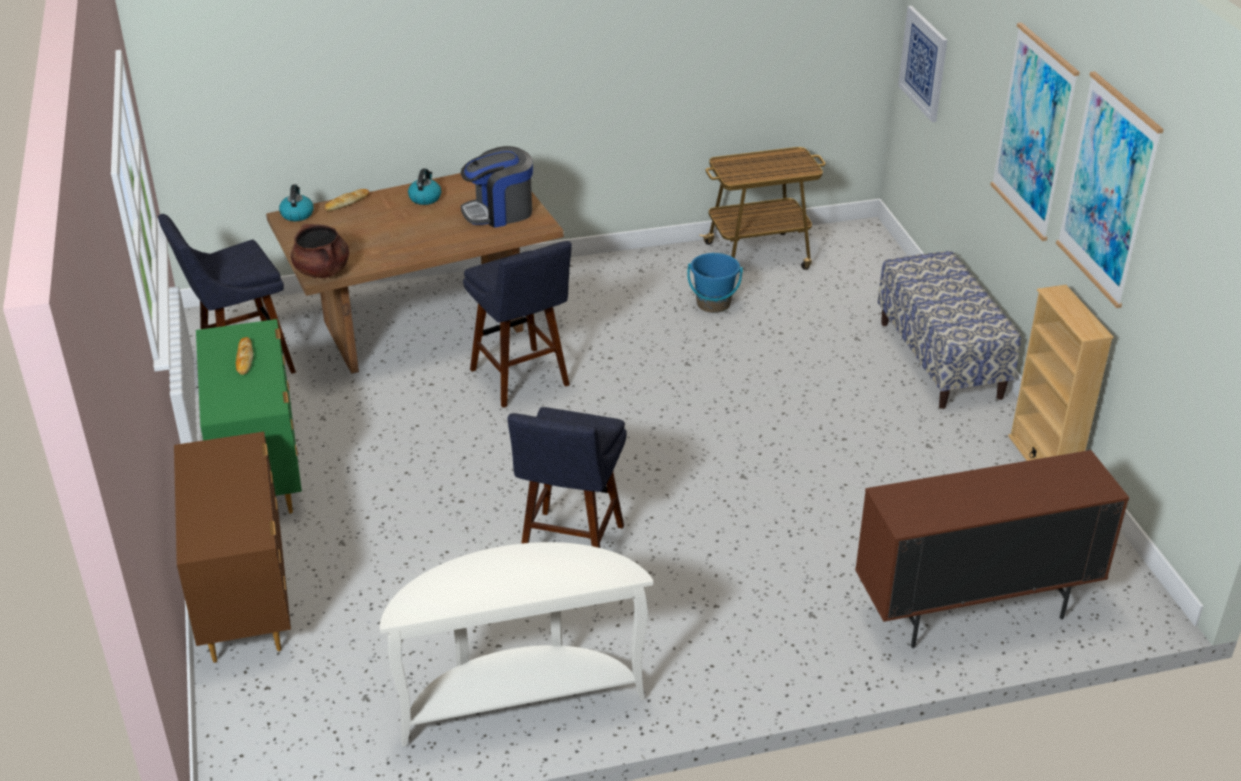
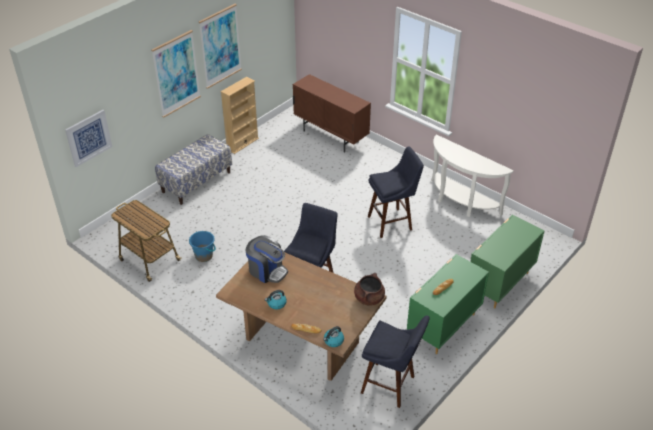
camera: 125 degrees left, 5 degrees up
brown dresser [174,432,291,663] -> green dresser [470,215,544,309]

